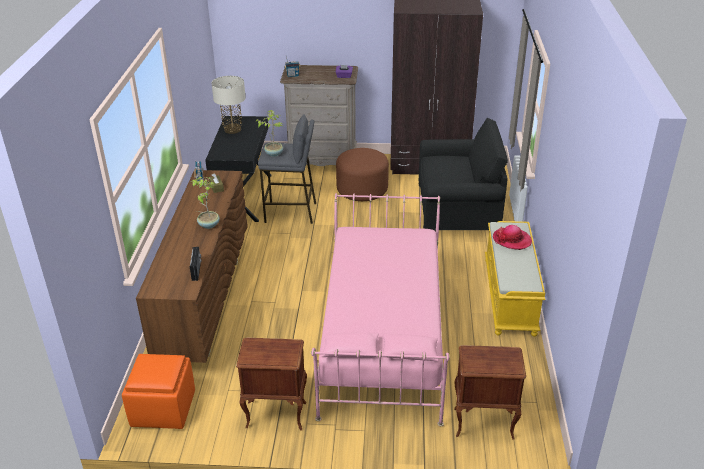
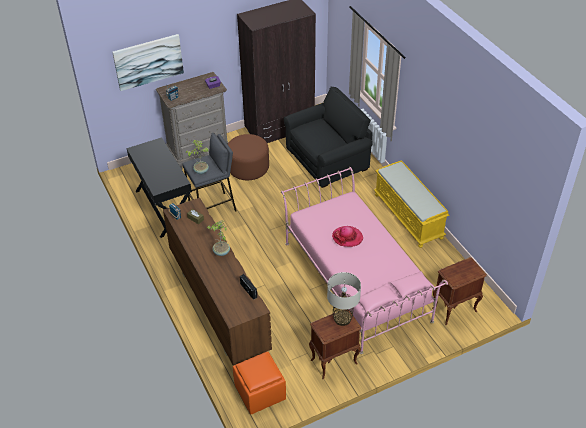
camera: 30 degrees left, 10 degrees up
table lamp [211,76,246,134] -> table lamp moved to [327,272,361,326]
hat [493,225,532,250] -> hat moved to [332,226,363,247]
none -> picture [112,34,184,91]

